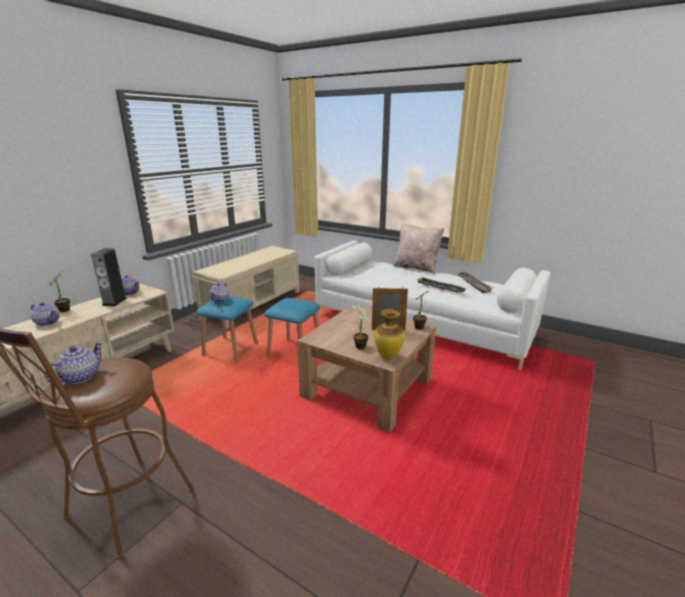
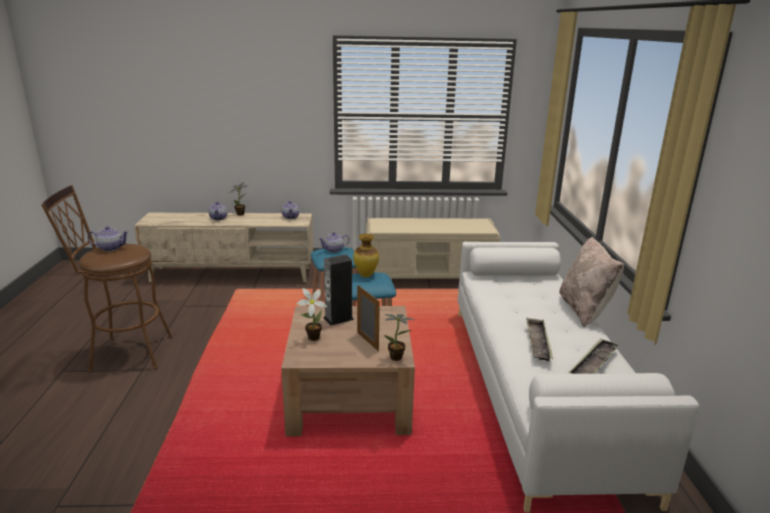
camera: 55 degrees right, 0 degrees up
speaker [91,248,127,306] -> speaker moved to [324,254,354,326]
vase [374,309,405,360] -> vase moved to [353,234,379,277]

